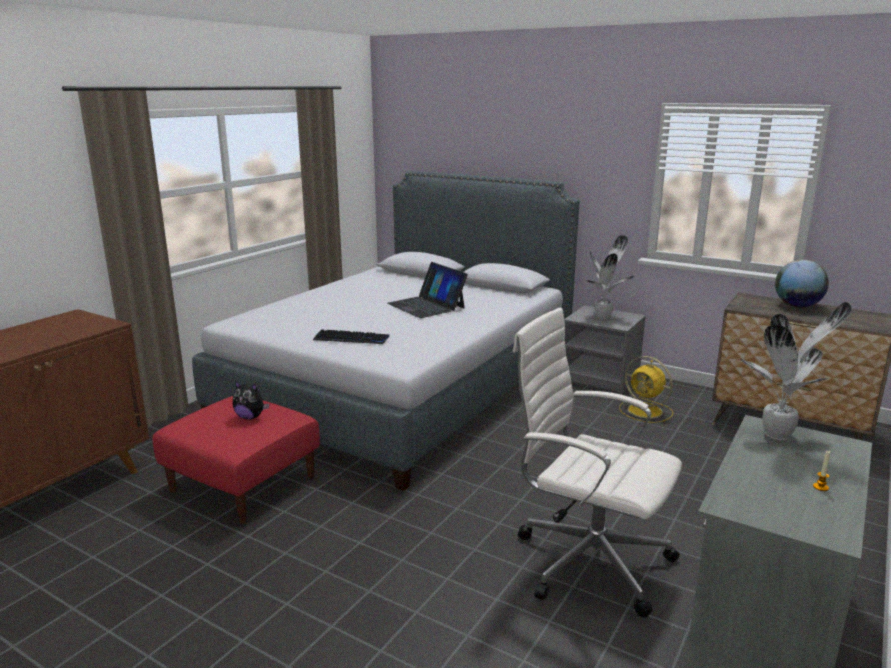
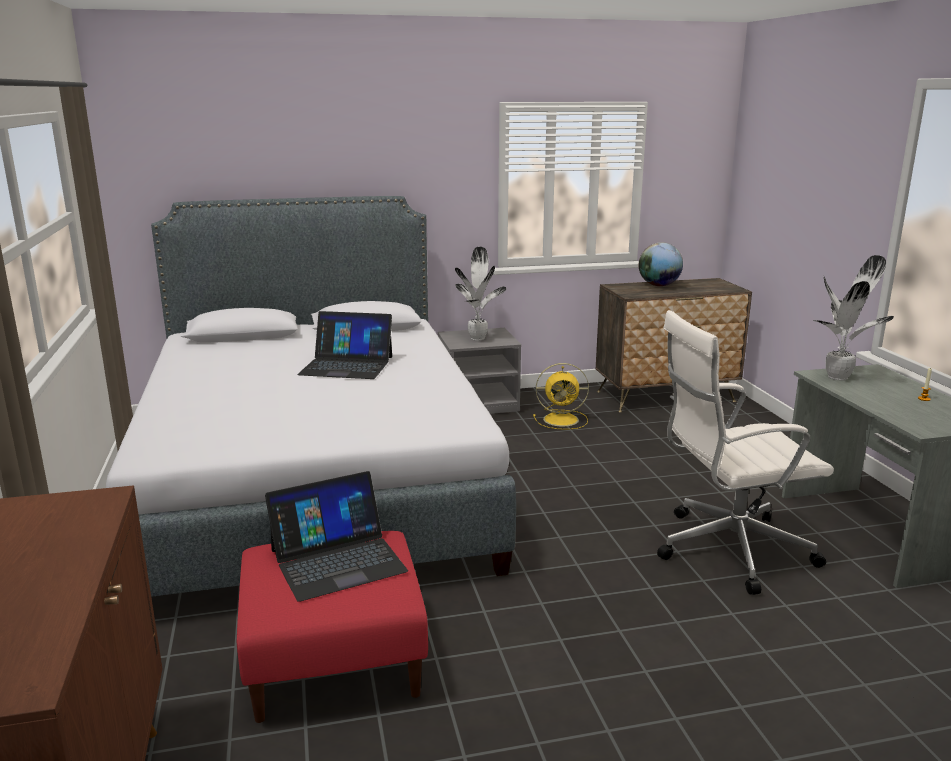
camera: 45 degrees left, 0 degrees up
plush toy [233,381,269,420] -> laptop [265,471,408,602]
keyboard [313,329,389,344] -> none

